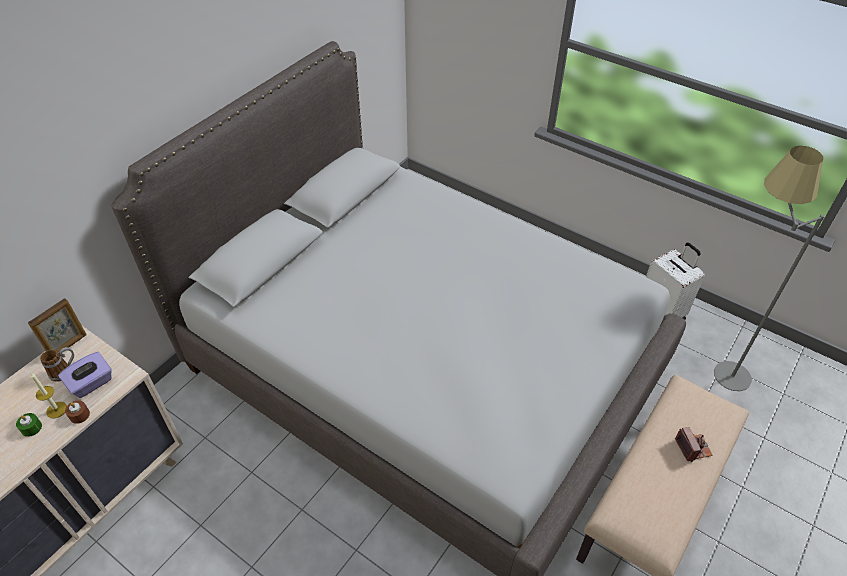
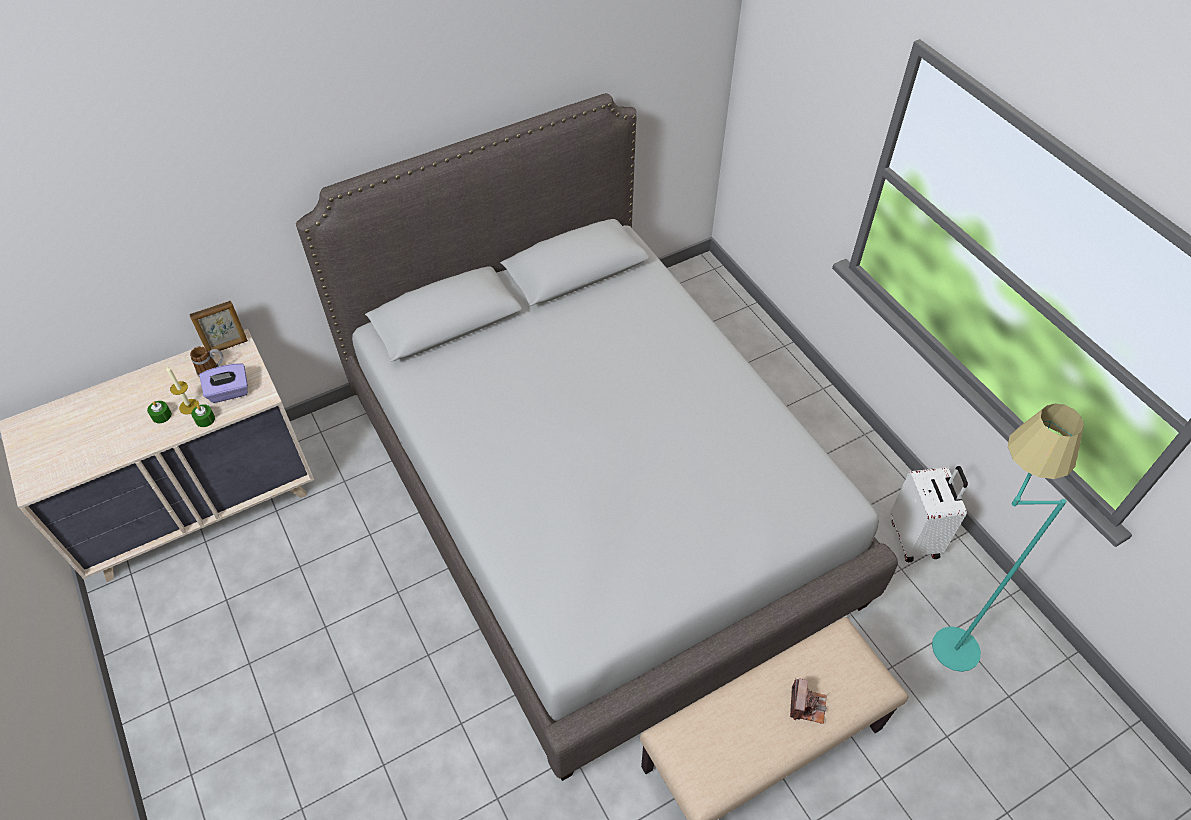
camera: 25 degrees right, 5 degrees up
brown candle [65,400,90,424] -> green candle [191,404,215,427]
grey floor lamp [714,146,824,391] -> turquoise floor lamp [932,404,1084,672]

